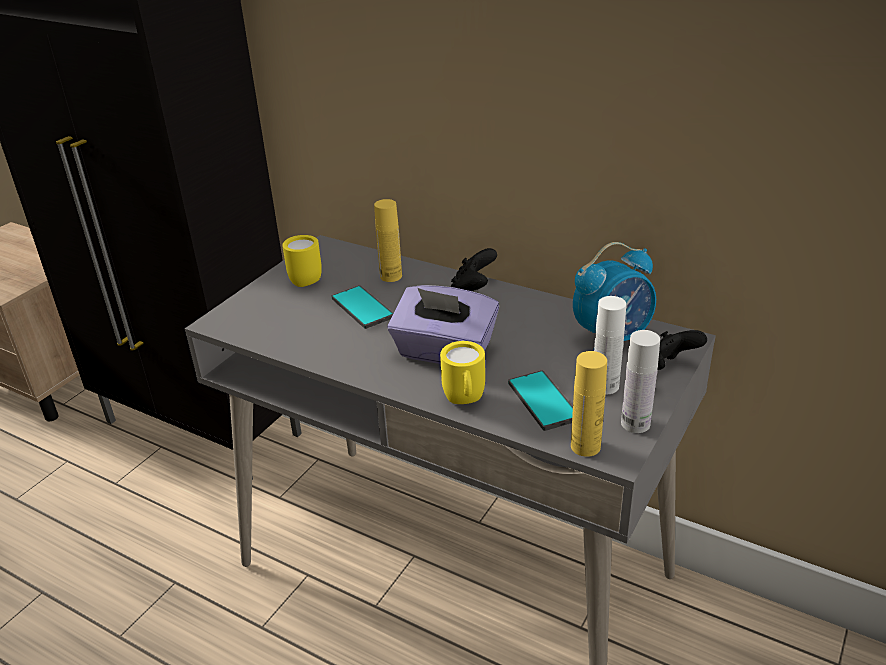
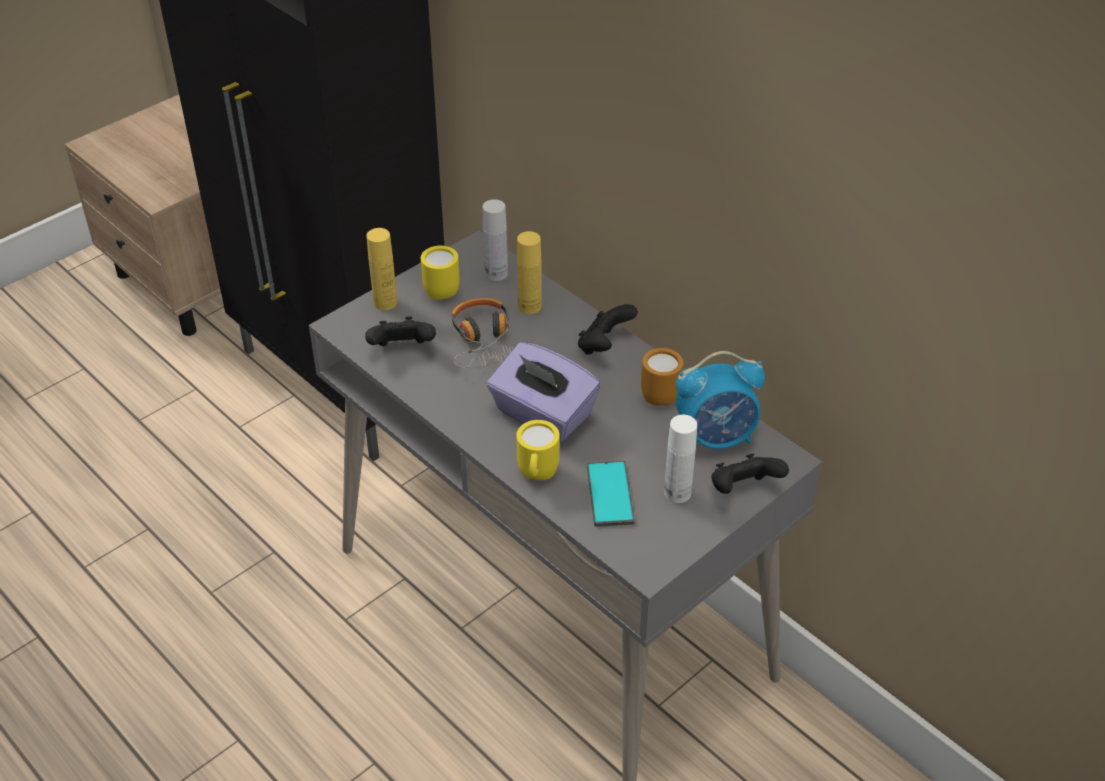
camera: 15 degrees right, 10 degrees up
phone [331,286,394,329] -> headphones [451,298,533,368]
yellow bottle [571,351,607,457] -> yellow bottle moved to [367,228,397,310]
white bottle [621,330,660,433] -> white bottle moved to [483,199,508,281]
none -> black game controller [365,316,436,346]
none -> orange mug [641,348,683,406]

